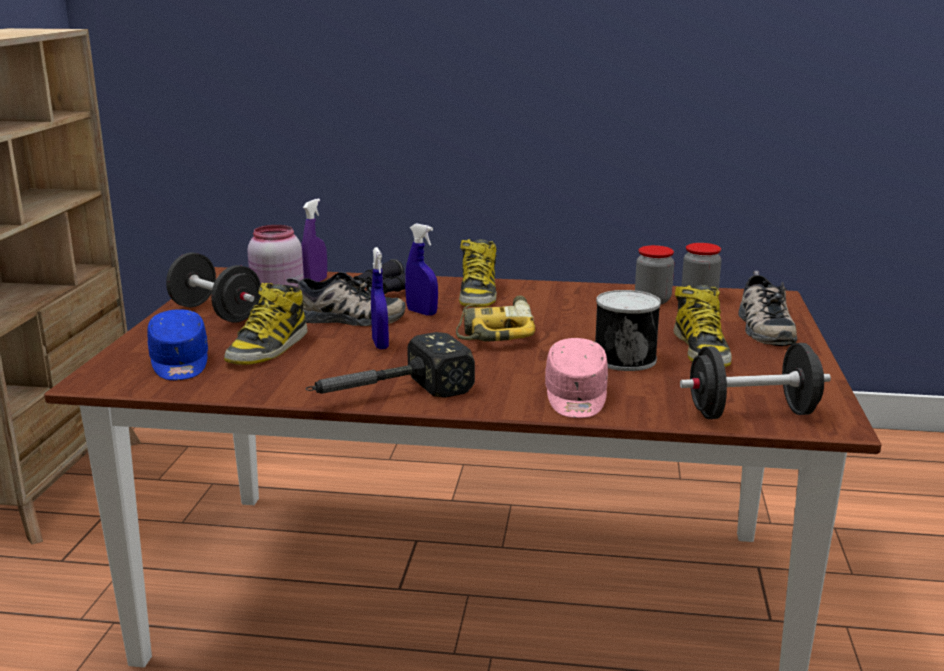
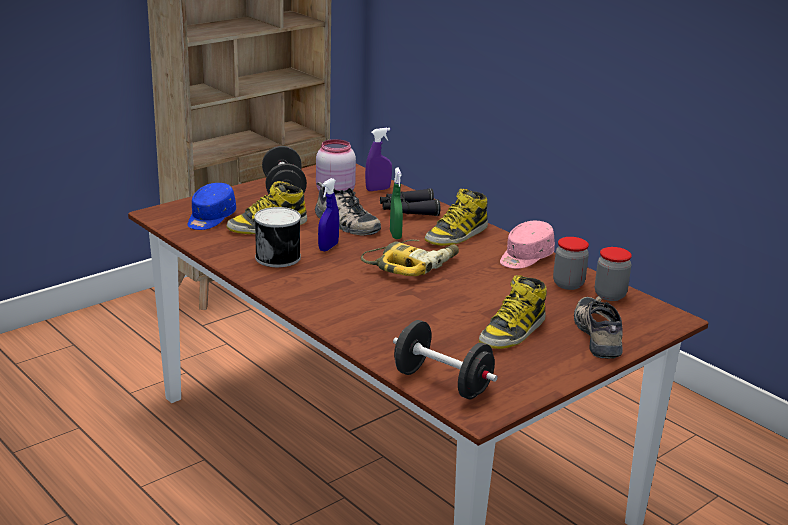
camera: 40 degrees right, 5 degrees up
hammer [306,332,475,398] -> none
blue spray bottle [405,223,438,316] -> green spray bottle [390,167,403,239]
pink cap [545,338,608,418] -> pink cap moved to [500,221,555,269]
can [595,290,661,371] -> can moved to [254,207,301,267]
shoe [738,271,797,346] -> shoe turned 135 degrees clockwise [574,296,623,359]

